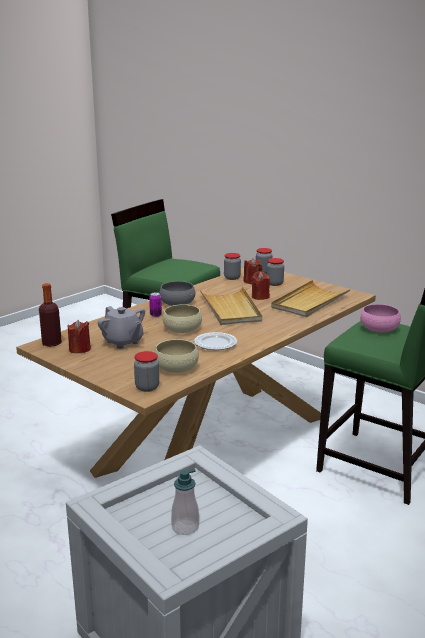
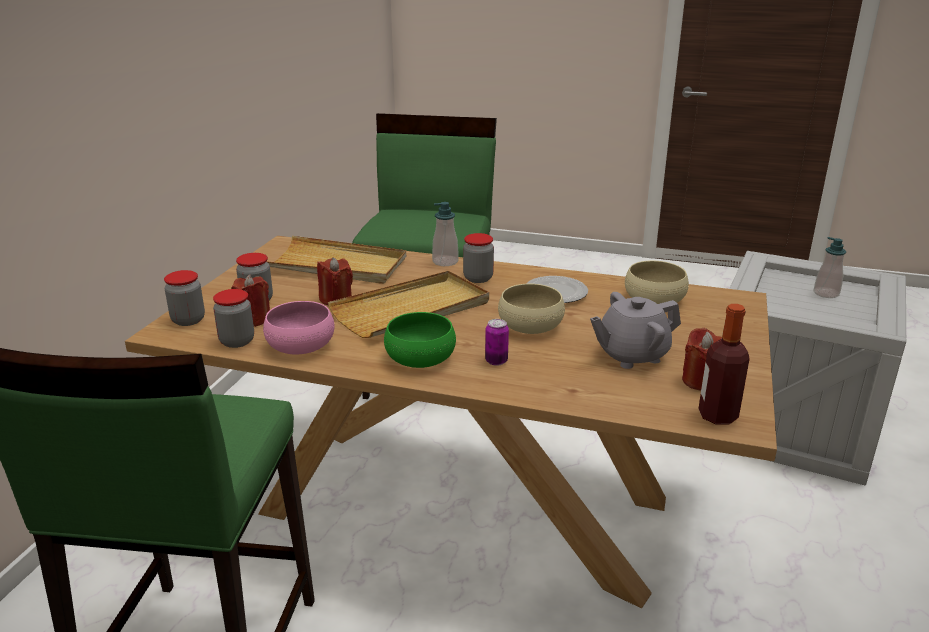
camera: 115 degrees left, 5 degrees up
grey teapot [98,306,145,349] -> grey teapot turned 135 degrees counterclockwise [590,292,681,369]
jar [134,351,159,392] -> jar moved to [463,233,494,283]
grey bowl [159,281,195,306] -> green bowl [384,312,456,368]
pink bowl [360,304,401,332] -> pink bowl moved to [263,301,334,354]
none -> soap dispenser [432,202,458,266]

